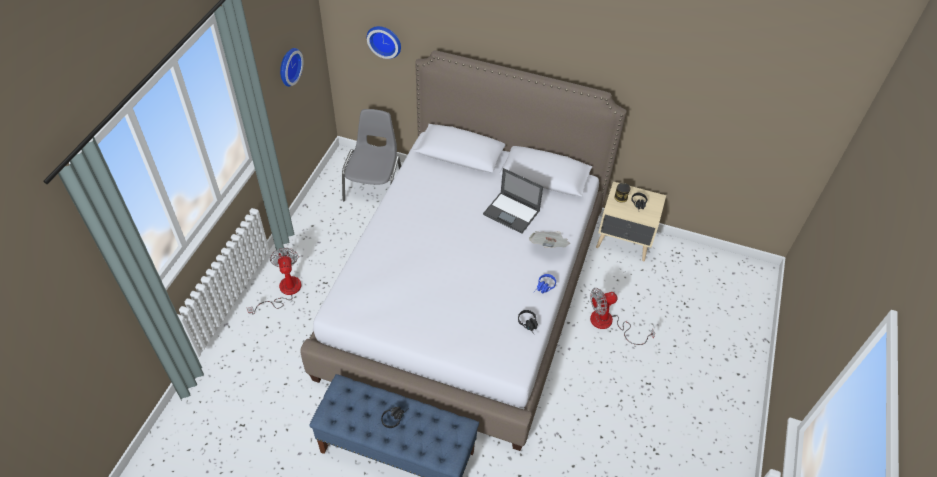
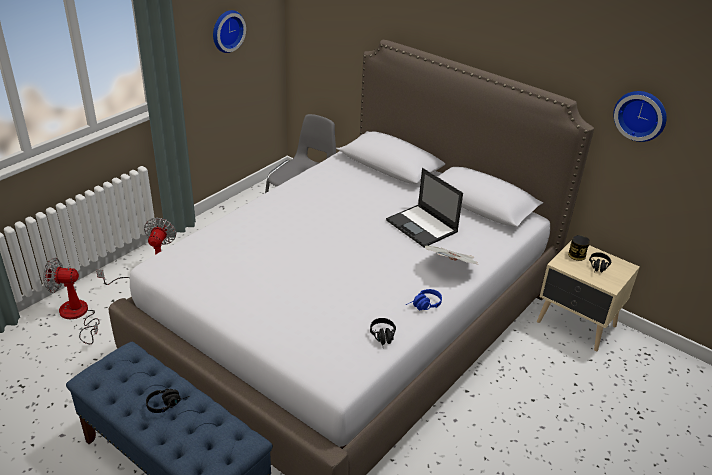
camera: 20 degrees right, 15 degrees down
wall clock [367,26,401,59] -> wall clock moved to [613,91,667,142]
fan [590,288,655,345] -> fan moved to [43,258,100,344]

